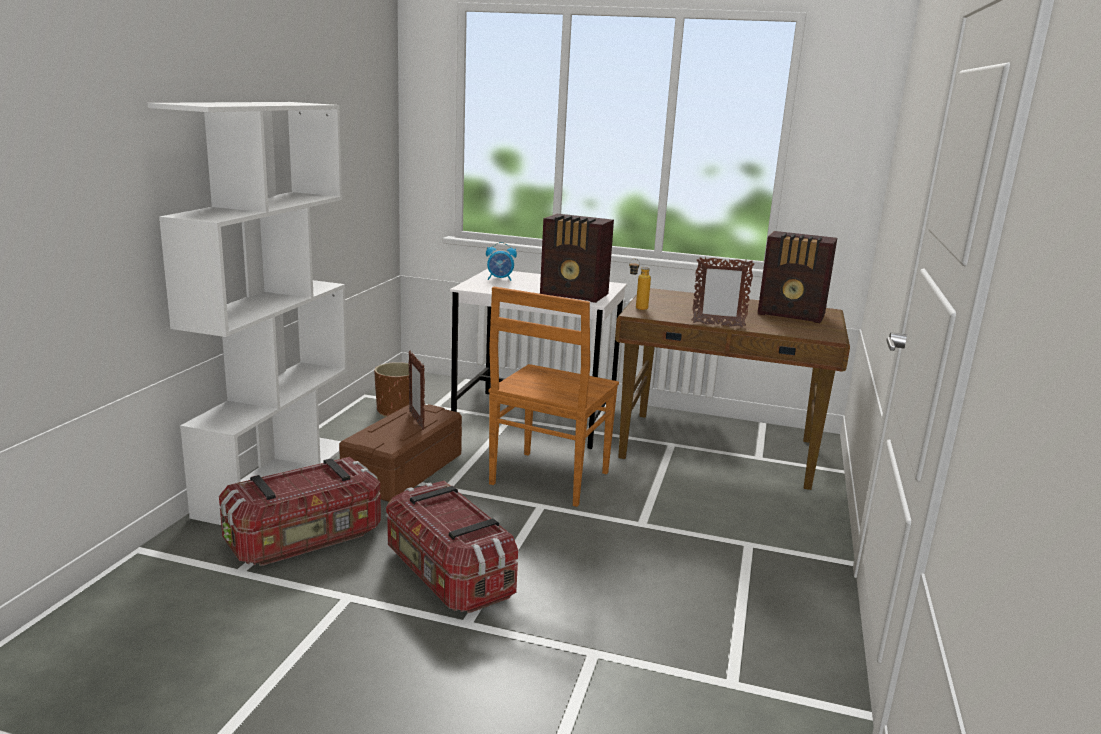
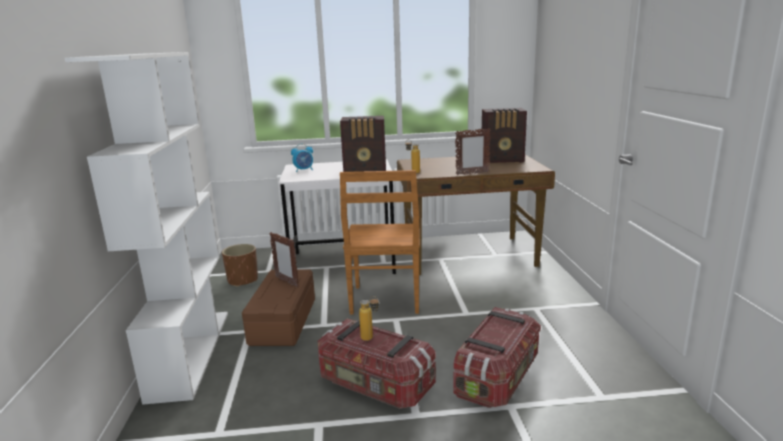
camera: 20 degrees left, 0 degrees up
storage box [219,457,381,566] -> storage box moved to [454,307,541,408]
none -> bottle [359,296,379,341]

